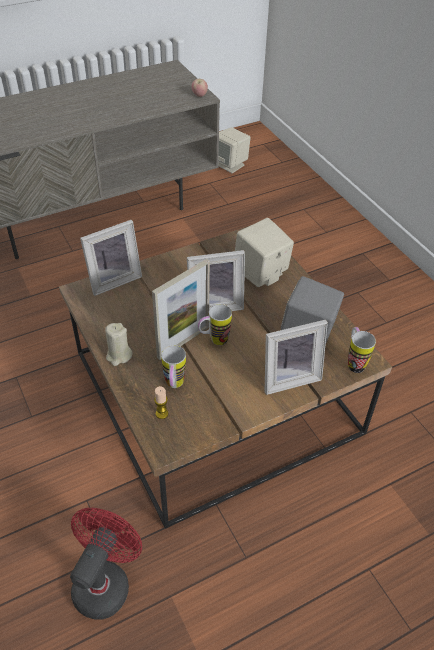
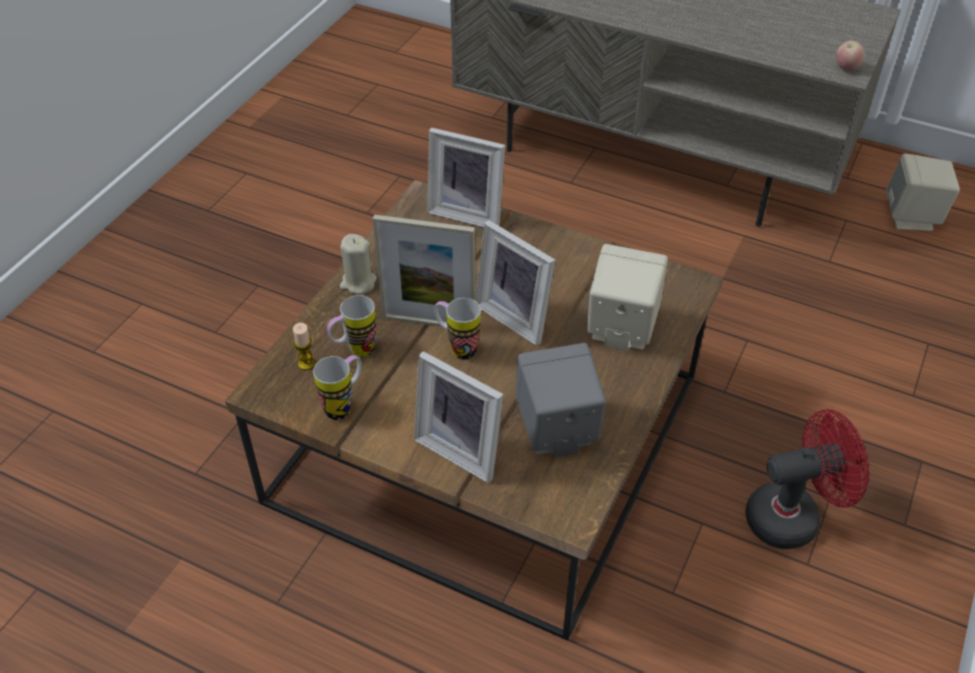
camera: 55 degrees right, 0 degrees up
red fan [70,508,142,619] -> red fan moved to [746,409,869,549]
mug [348,327,376,373] -> mug moved to [313,355,362,420]

